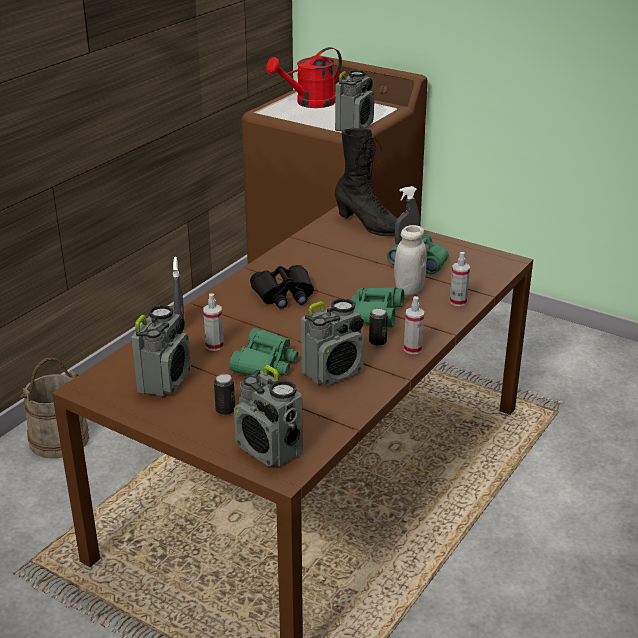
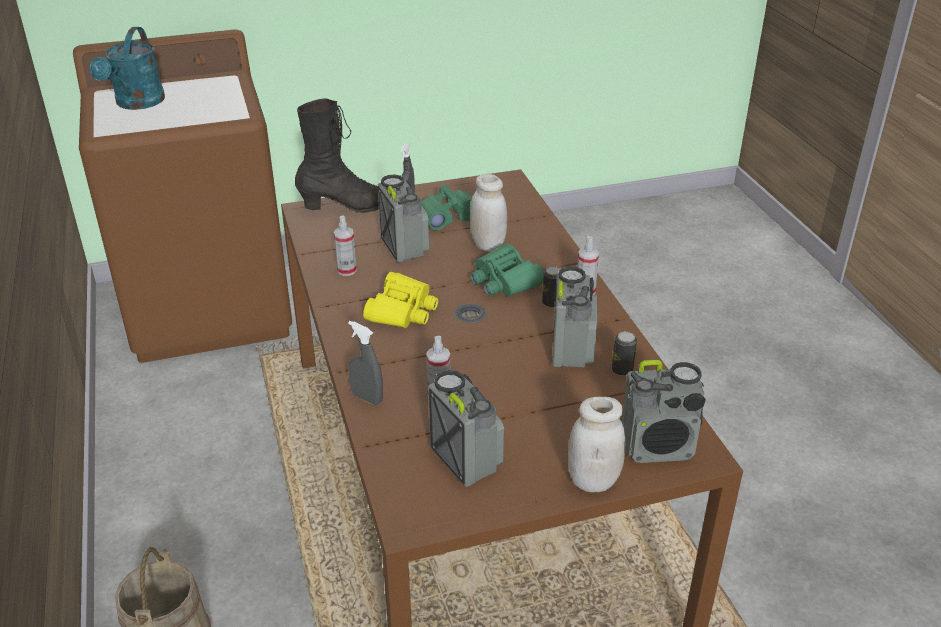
camera: 50 degrees left, 5 degrees up
can [214,374,235,415] -> can moved to [612,331,637,376]
green binoculars [229,328,298,376] -> none
black binoculars [250,265,314,309] -> yellow binoculars [363,272,438,328]
red watering can [266,47,342,108] -> turquoise watering can [89,27,165,110]
radio [335,70,374,131] -> radio moved to [378,175,430,263]
spray bottle [450,252,470,306] -> spray bottle moved to [334,216,357,276]
none -> white jar [568,397,625,492]

